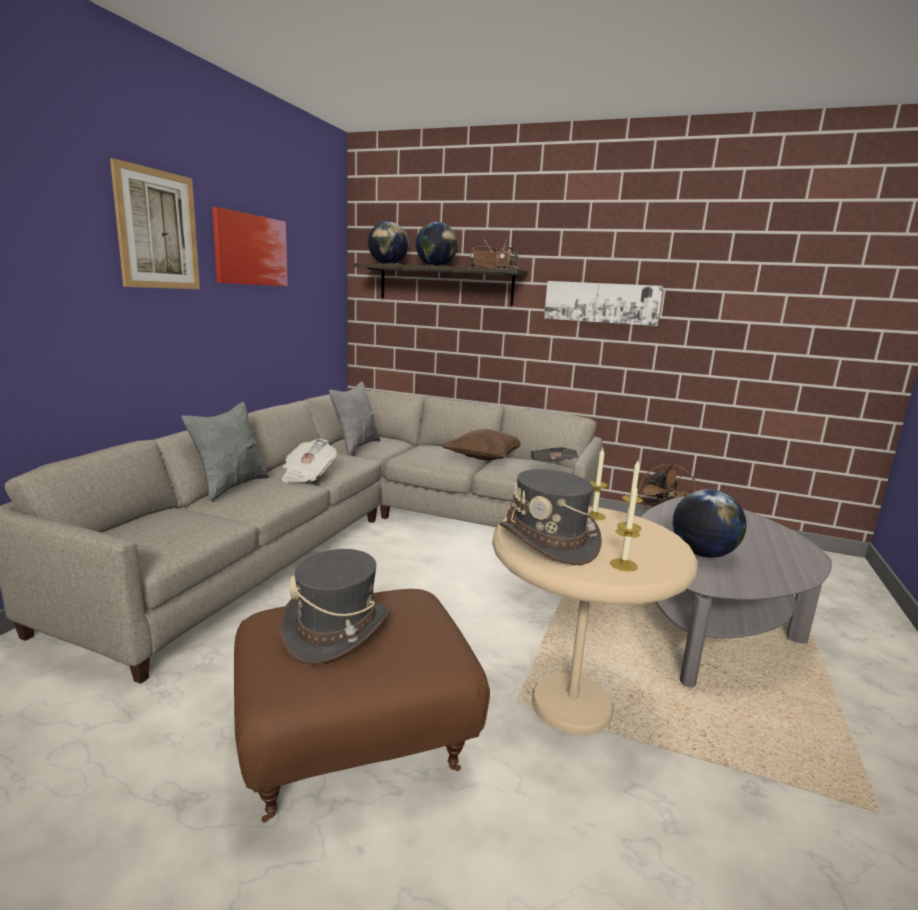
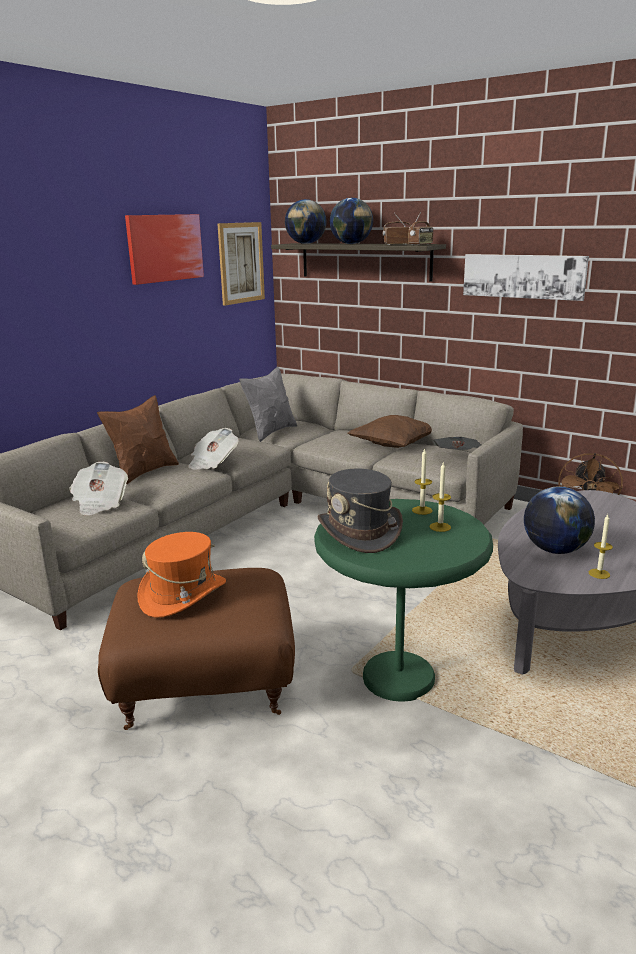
camera: 15 degrees right, 5 degrees up
picture [110,158,200,289] -> picture moved to [217,222,265,306]
grey pillow [181,402,269,501] -> brown pillow [97,395,179,485]
grey hat [280,549,390,664] -> orange hat [137,532,226,618]
beige side table [492,506,698,735] -> green side table [314,499,493,702]
candle [610,483,641,571] -> candle moved to [589,514,613,579]
none -> newspaper [69,462,128,515]

